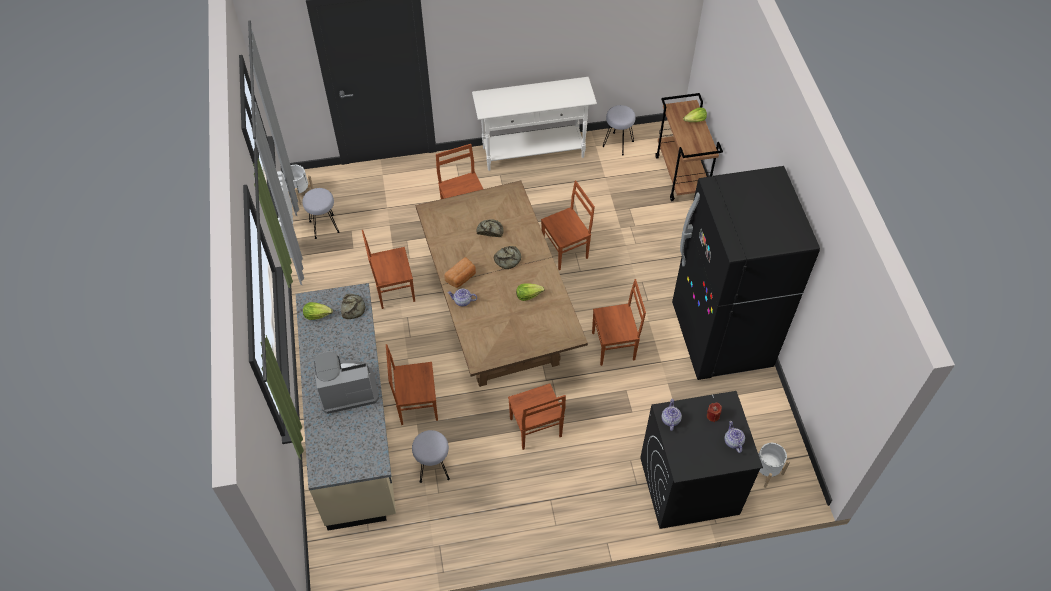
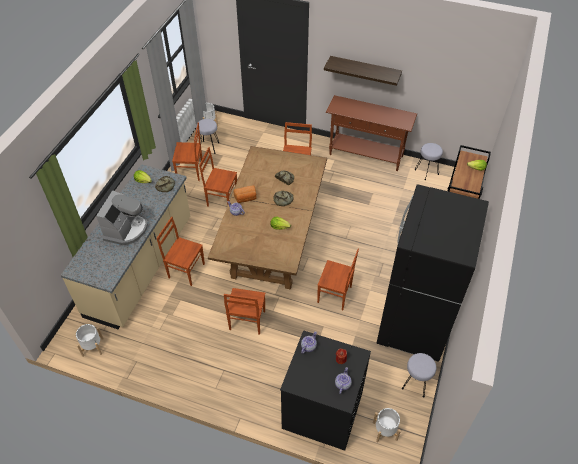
camera: 30 degrees right, 5 degrees down
coffee machine [314,351,379,414] -> coffee machine turned 90 degrees clockwise [96,190,148,245]
grey stool [412,430,450,483] -> grey stool moved to [402,353,436,398]
white console table [472,77,597,171] -> brown console table [326,95,417,171]
brown chair [541,180,595,270] -> brown chair moved to [172,122,202,181]
none -> white planter [76,324,104,357]
none -> shelf [324,56,402,86]

